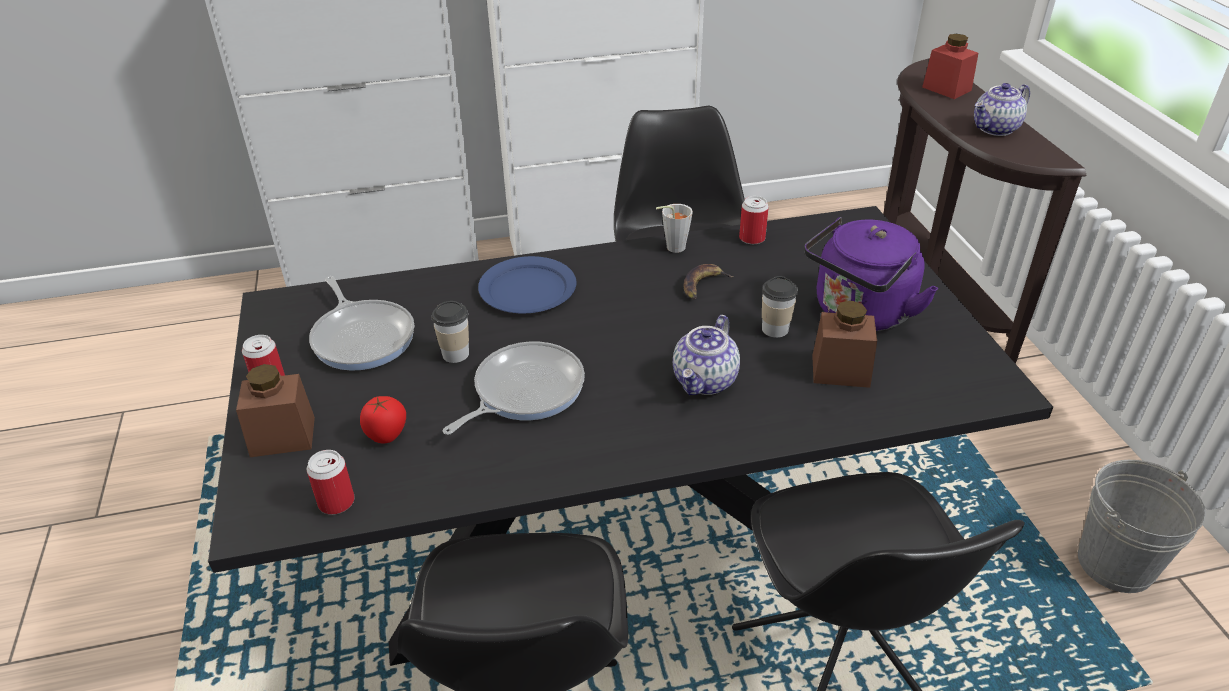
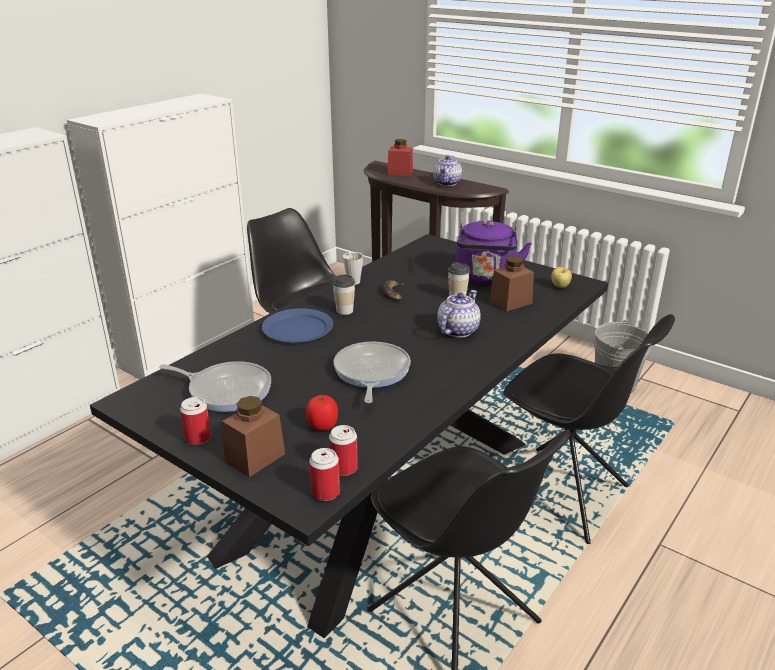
camera: 40 degrees left, 10 degrees down
cup [432,301,469,363] -> cup moved to [332,275,355,315]
teapot [673,315,740,395] -> teapot turned 135 degrees counterclockwise [437,290,481,338]
can [739,196,769,244] -> can moved to [309,448,340,501]
none -> apple [551,267,572,288]

